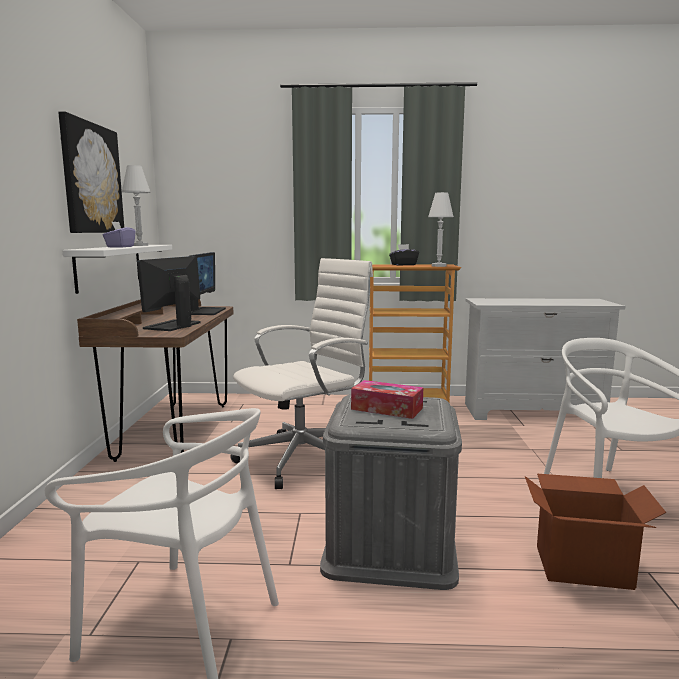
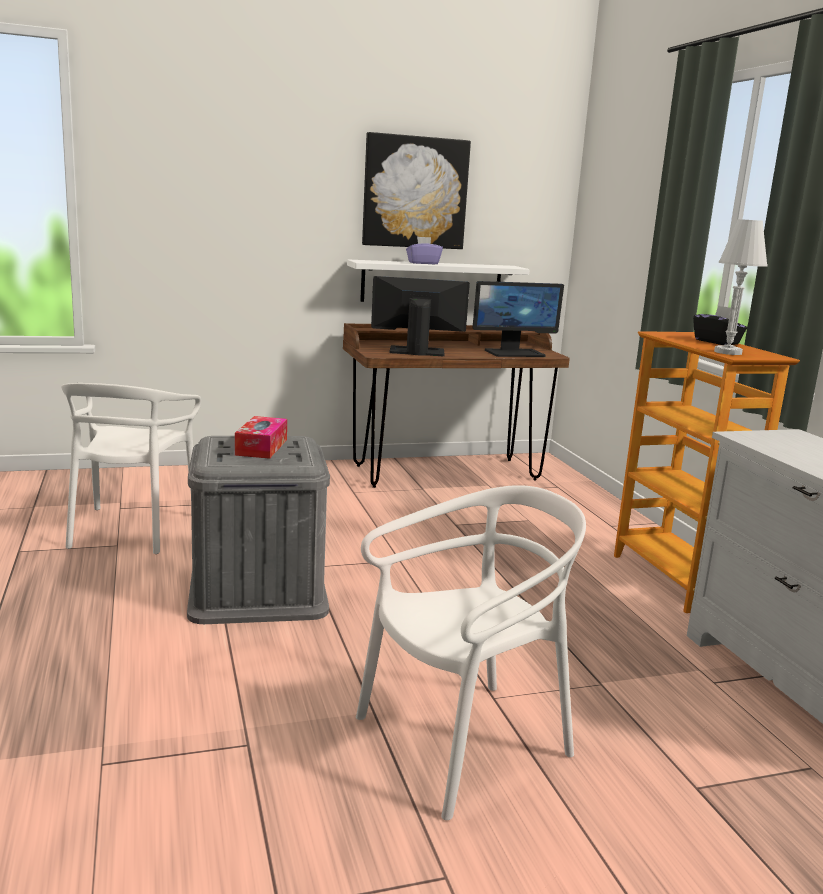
camera: 70 degrees right, 5 degrees up
white table lamp [122,165,151,246] -> none
white office chair [230,258,373,489] -> none
cardboard box [525,474,666,590] -> none

